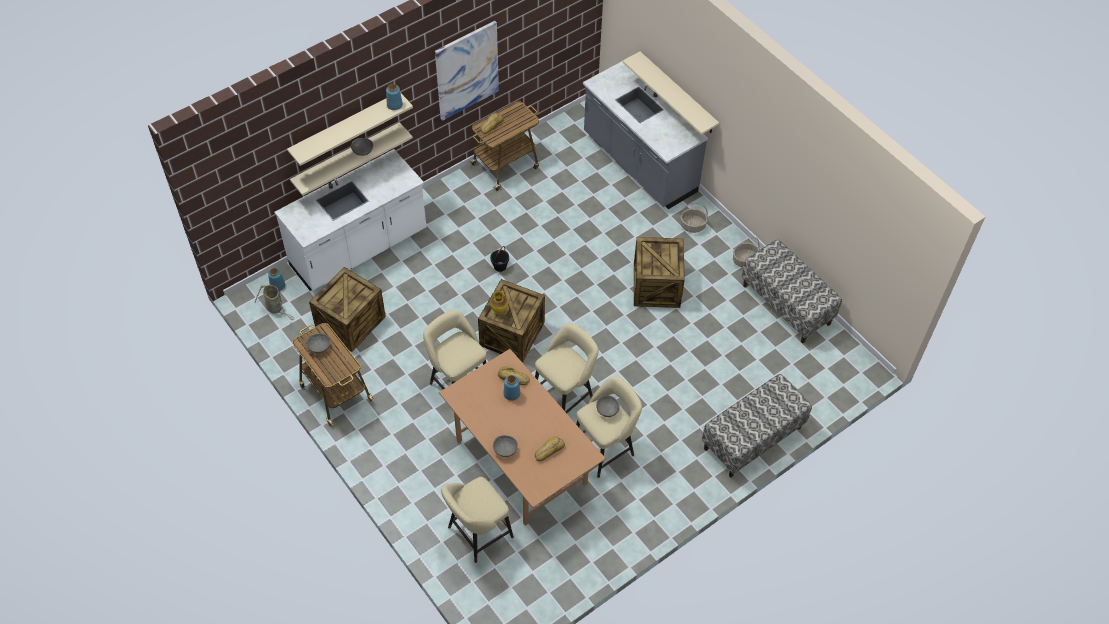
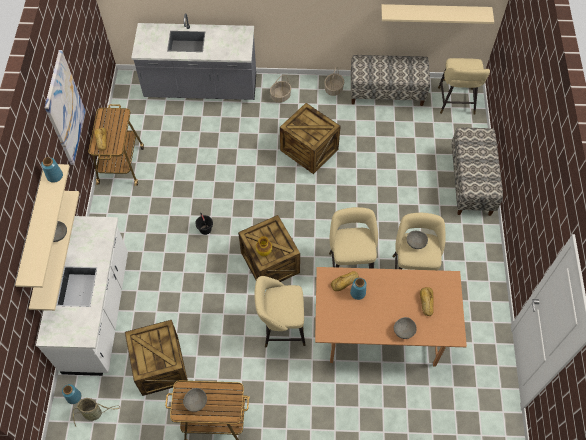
camera: 50 degrees left, 5 degrees up
beige stool [441,477,514,563] -> beige stool moved to [438,58,490,115]
beige shelf [623,51,719,135] -> beige shelf moved to [381,4,494,24]

